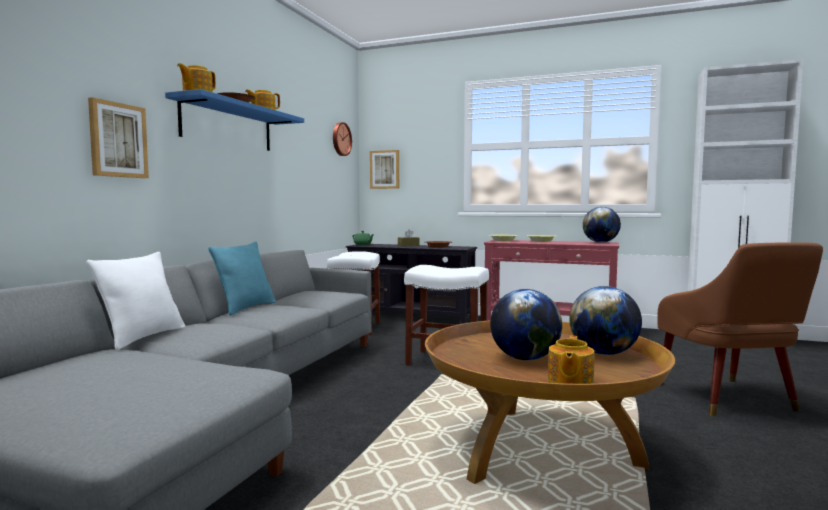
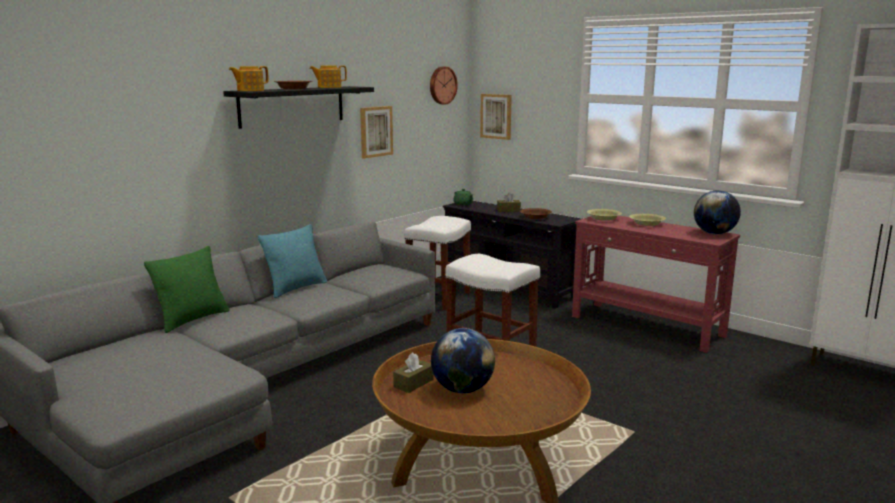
camera: 20 degrees right, 10 degrees up
white pillow [86,252,186,350] -> green pillow [144,246,230,333]
picture [88,97,149,178] -> picture moved to [360,106,393,158]
blue shelf [165,89,304,151] -> black shelf [223,86,374,129]
teapot [548,335,594,384] -> none
globe [569,286,642,355] -> none
brown armchair [657,242,823,416] -> none
none -> brown tissue box [393,353,434,393]

